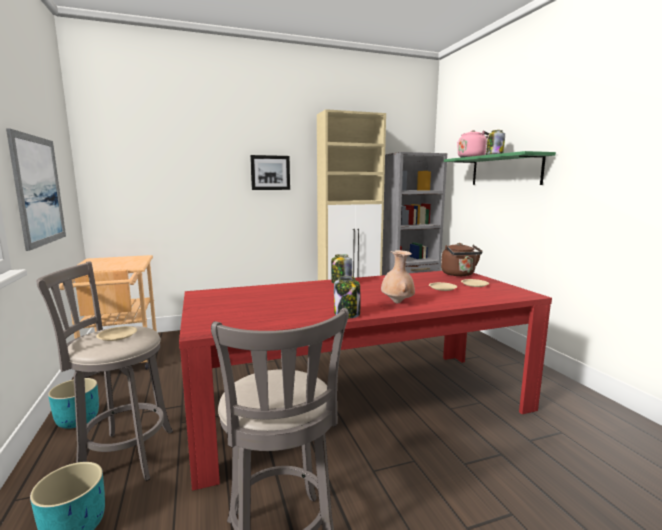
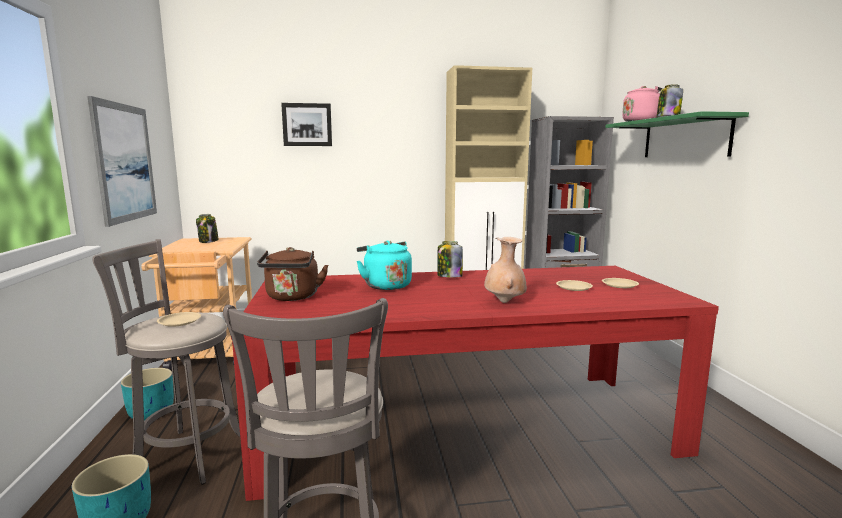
camera: 10 degrees right, 0 degrees up
picture [250,155,290,190] -> picture moved to [281,103,332,146]
jar [334,276,360,318] -> jar moved to [196,214,219,243]
brown kettle [441,243,483,276] -> brown kettle moved to [257,247,328,301]
none -> turquoise kettle [357,241,412,290]

